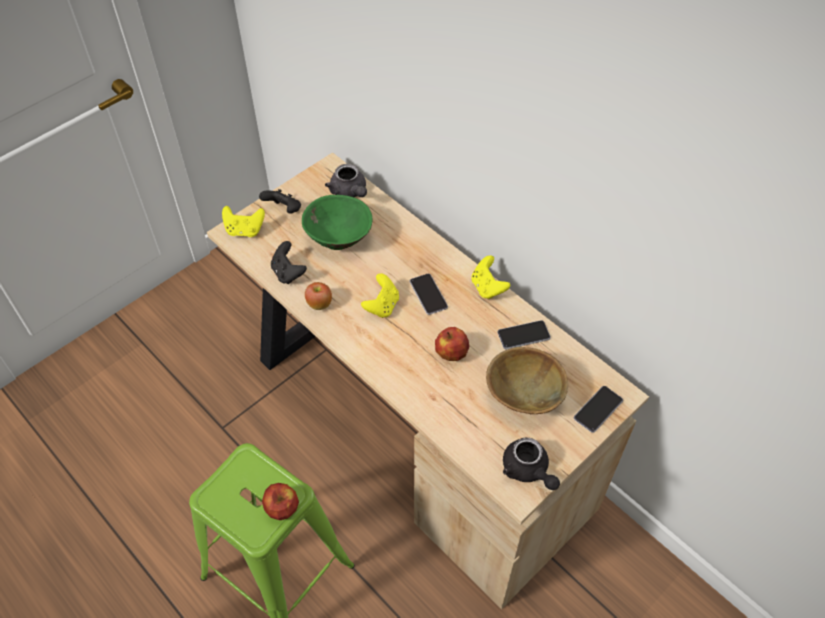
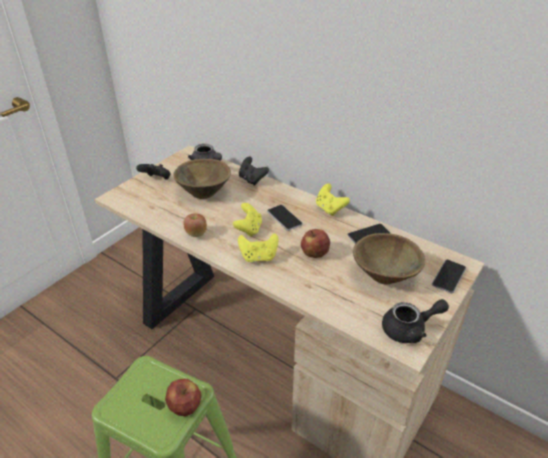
camera: 10 degrees left, 15 degrees down
yellow game controller [222,206,265,237] -> yellow game controller moved to [238,233,279,262]
black game controller [271,241,307,284] -> black game controller moved to [239,157,269,186]
green bowl [302,195,373,250] -> brown bowl [173,159,231,199]
black teapot [503,437,560,490] -> black teapot turned 60 degrees counterclockwise [382,299,449,343]

